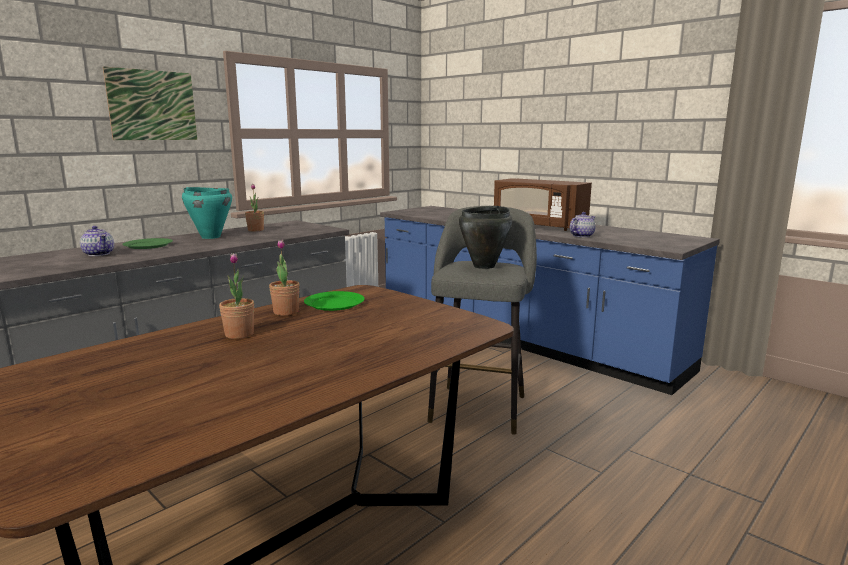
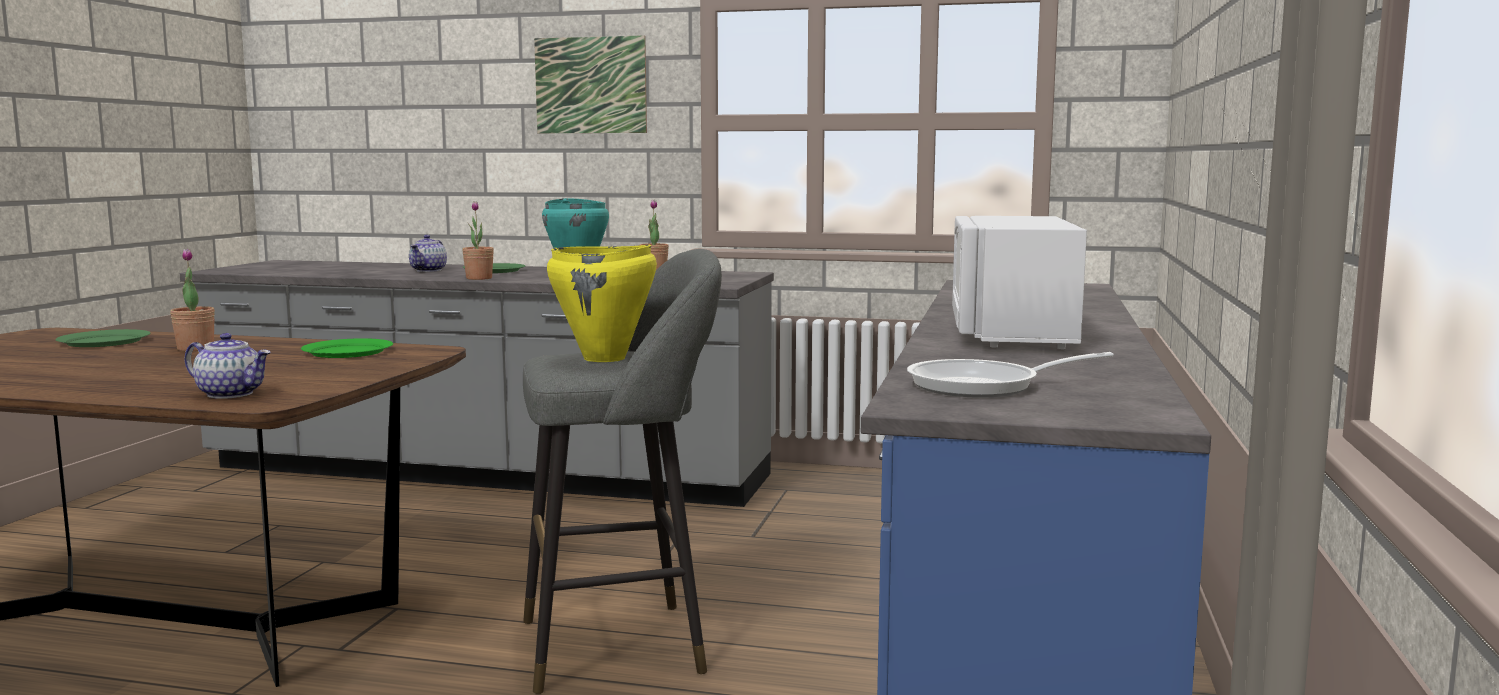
camera: 60 degrees right, 5 degrees down
potted plant [269,240,300,316] -> potted plant moved to [462,201,494,280]
black cooking pot [459,206,512,269] -> yellow cooking pot [547,244,657,362]
brown microwave [494,178,592,231] -> white microwave [952,216,1087,349]
teapot [570,212,596,238] -> teapot moved to [185,333,271,399]
none -> green plate [56,329,151,347]
none -> frying pan [907,352,1114,398]

